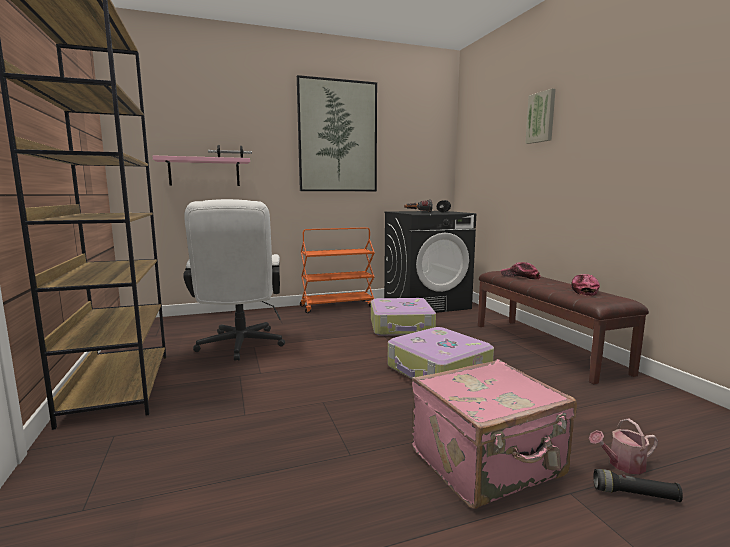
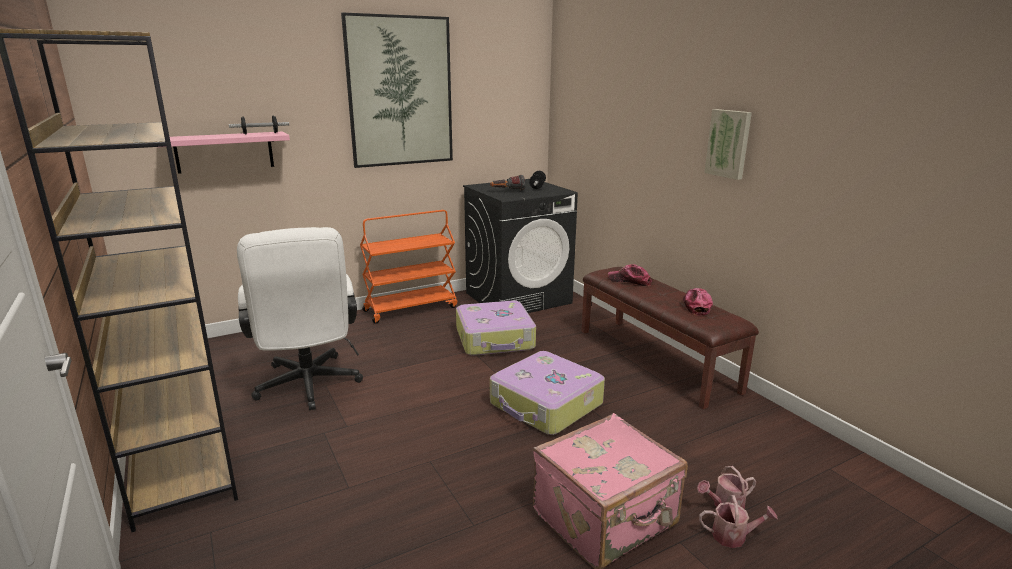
camera: 10 degrees left, 10 degrees up
picture [525,88,556,144] -> picture moved to [704,109,752,180]
black flashlight [593,469,683,502] -> watering can [699,495,778,548]

